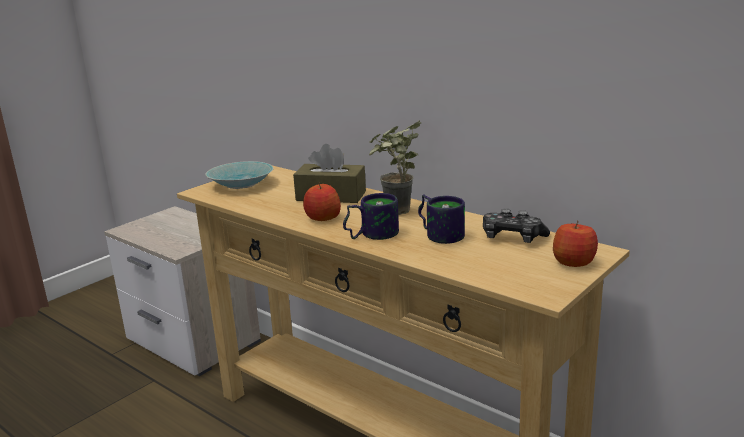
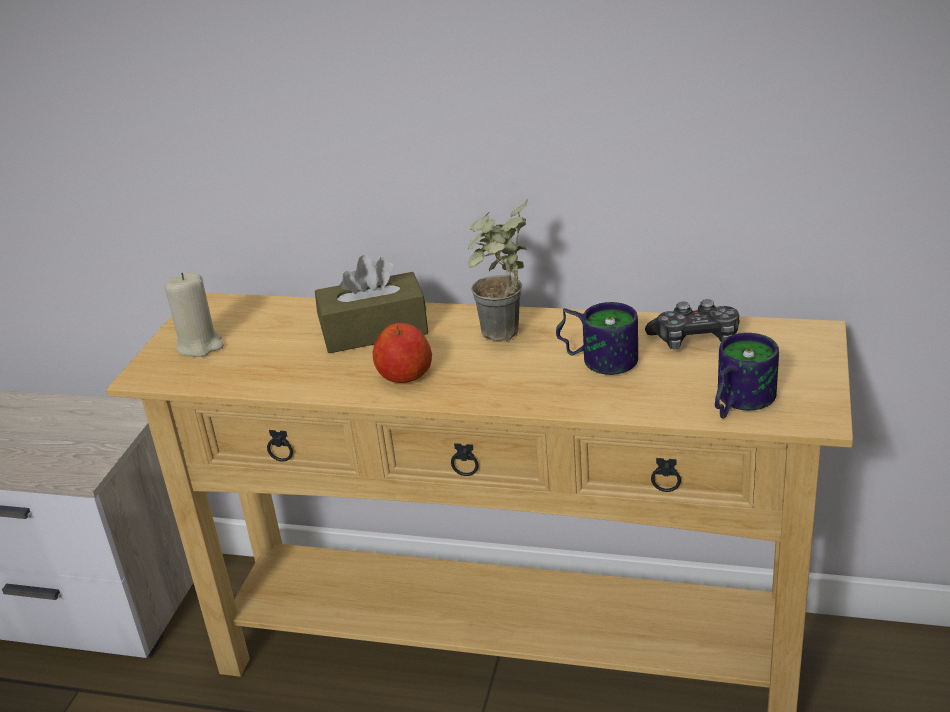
camera: 25 degrees left, 10 degrees up
turquoise bowl [205,161,274,189] -> beige candle [165,272,224,357]
mug [343,193,399,240] -> mug moved to [715,333,779,418]
apple [553,220,598,267] -> none

